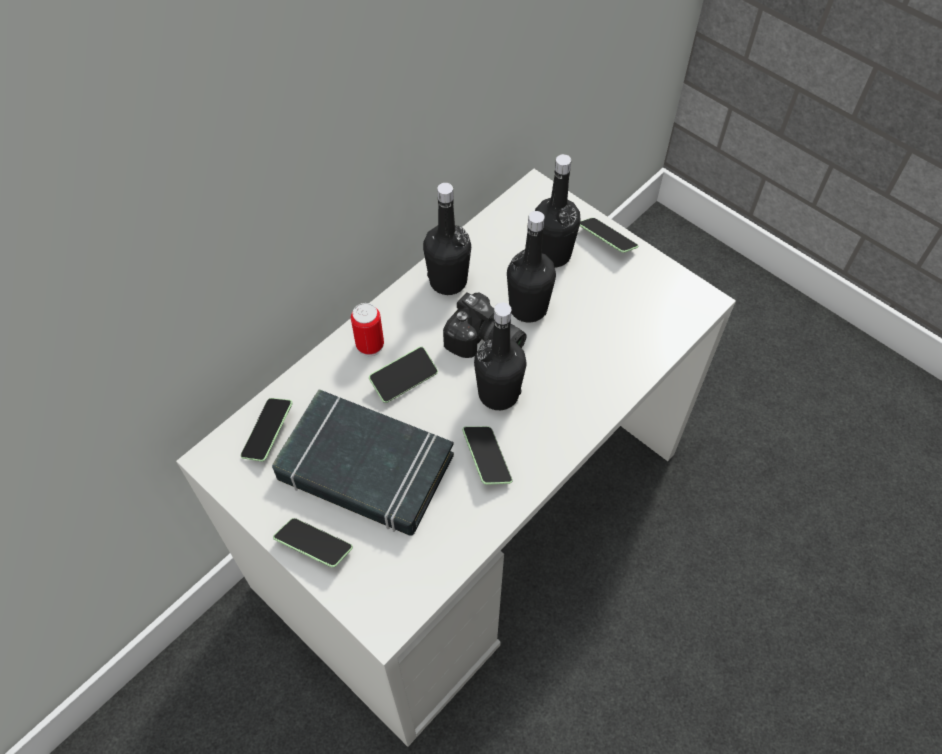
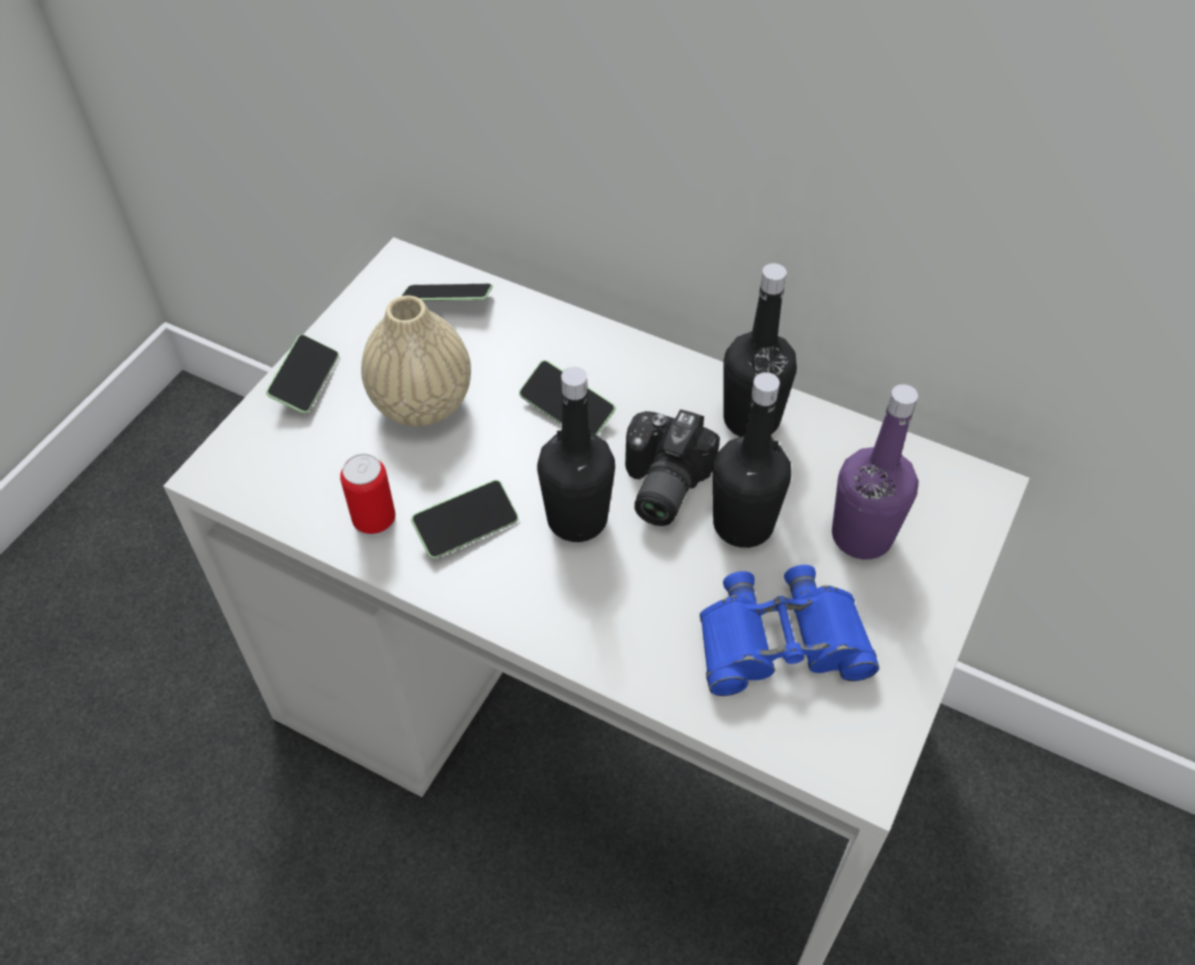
camera: 75 degrees right, 5 degrees down
black book [272,389,454,536] -> beige vase [361,295,471,426]
can [351,303,384,356] -> can moved to [340,453,395,537]
black bottle [535,154,581,267] -> purple bottle [832,384,919,559]
phone [580,218,639,253] -> none
none -> blue binoculars [700,565,879,696]

